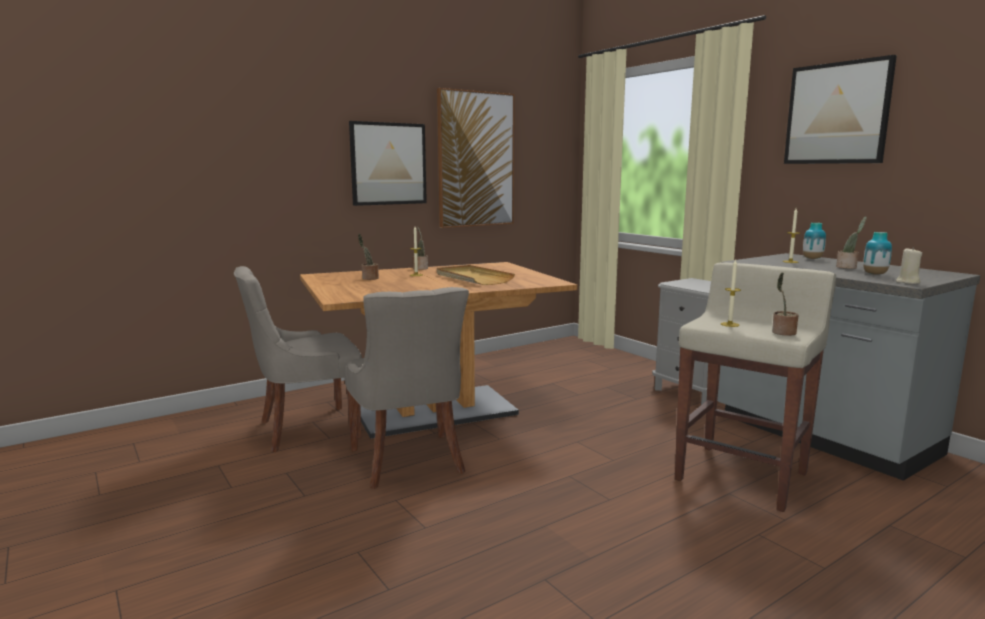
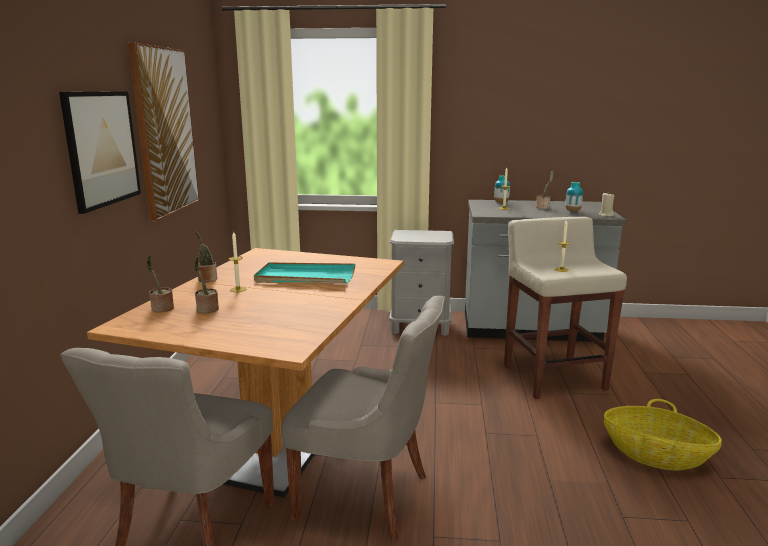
camera: 50 degrees left, 5 degrees up
beige tray [437,265,515,285] -> turquoise tray [254,262,355,284]
potted plant [772,272,799,336] -> potted plant moved to [147,255,174,312]
picture [784,55,897,164] -> none
none -> basket [604,399,722,471]

